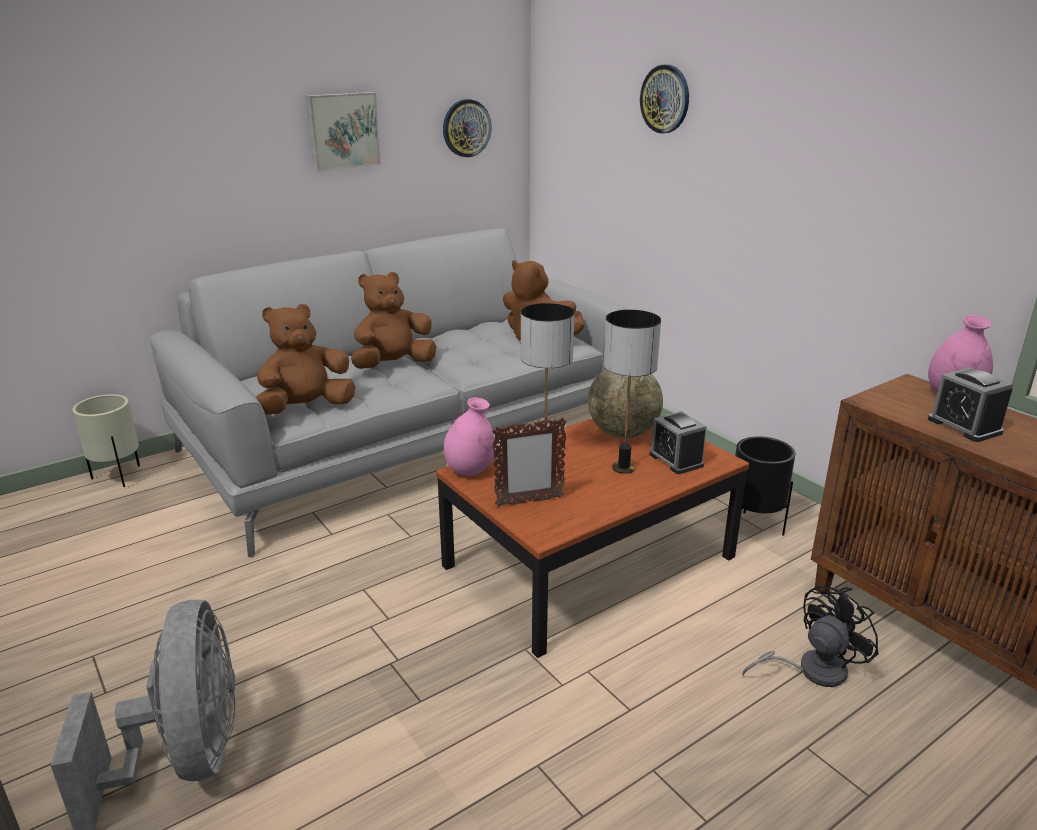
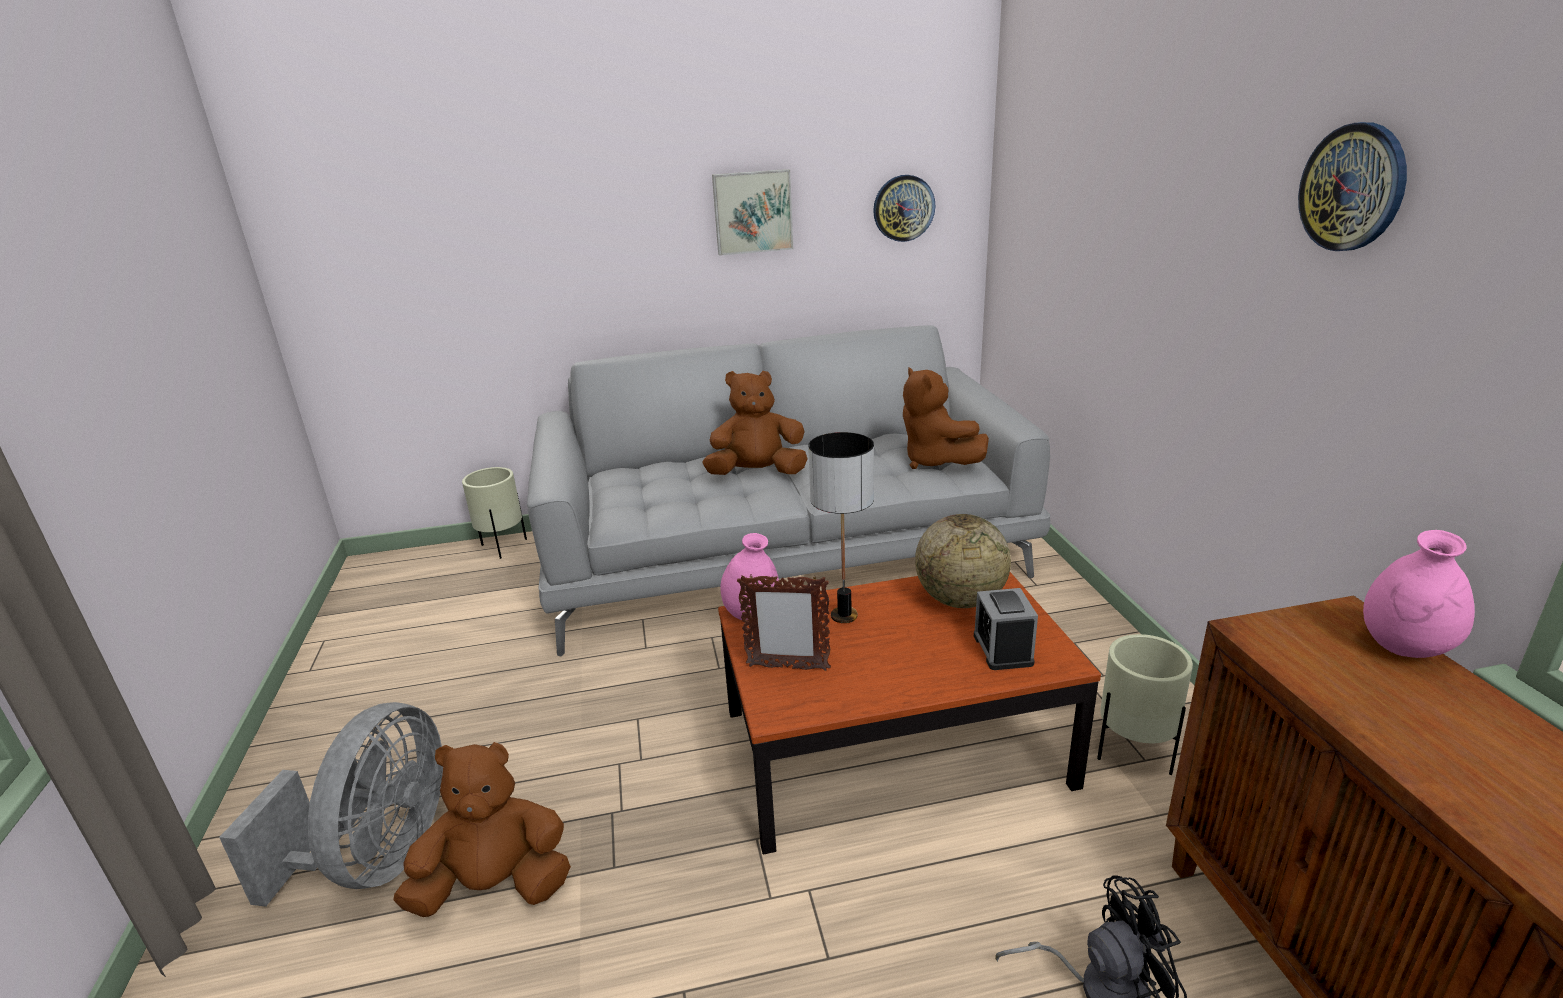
camera: 25 degrees right, 0 degrees up
brown plush toy [256,304,355,415] -> brown plush toy moved to [393,742,571,917]
table lamp [603,310,661,474] -> none
wall clock [640,65,689,134] -> wall clock moved to [1298,122,1407,251]
black planter [730,436,795,536] -> beige planter [1097,634,1193,775]
alarm clock [928,368,1013,442] -> none

